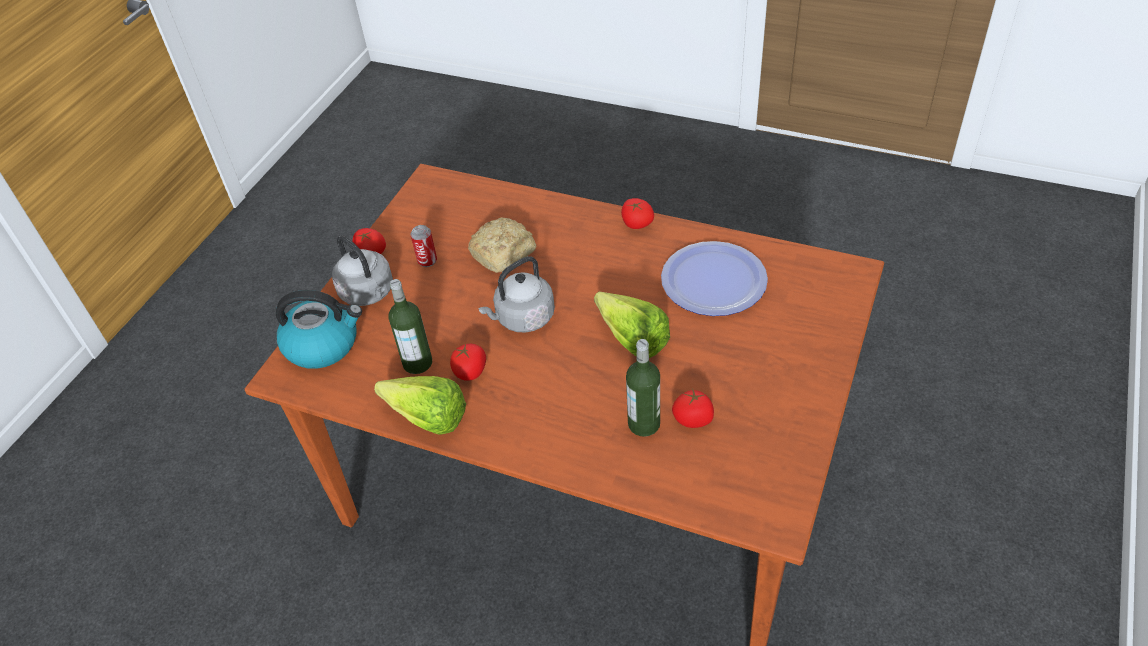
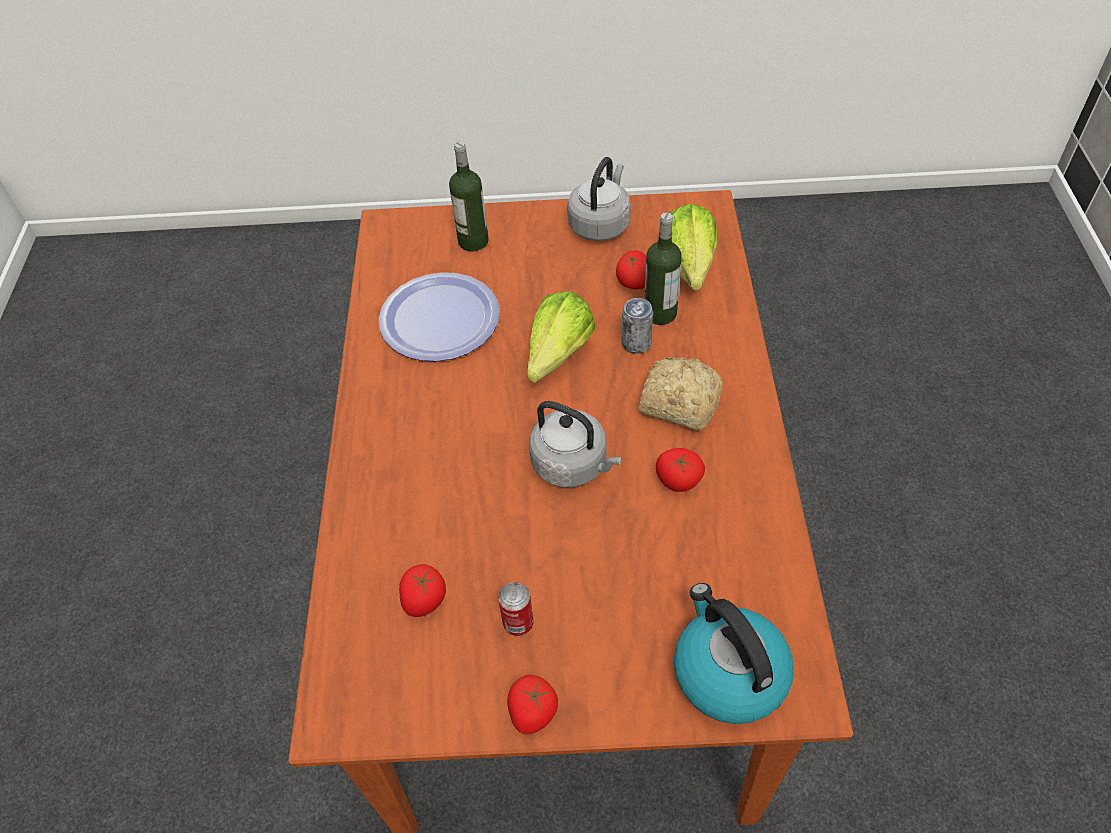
camera: 115 degrees left, 5 degrees up
grey kettle [332,235,393,306] -> grey kettle moved to [567,157,631,241]
lettuce [374,376,466,435] -> lettuce moved to [670,203,718,290]
bottle [389,279,432,374] -> bottle moved to [449,141,489,251]
bread [468,218,537,273] -> bread moved to [638,357,723,430]
tomato [621,198,654,229] -> tomato moved to [399,564,446,617]
none -> can [622,298,653,354]

